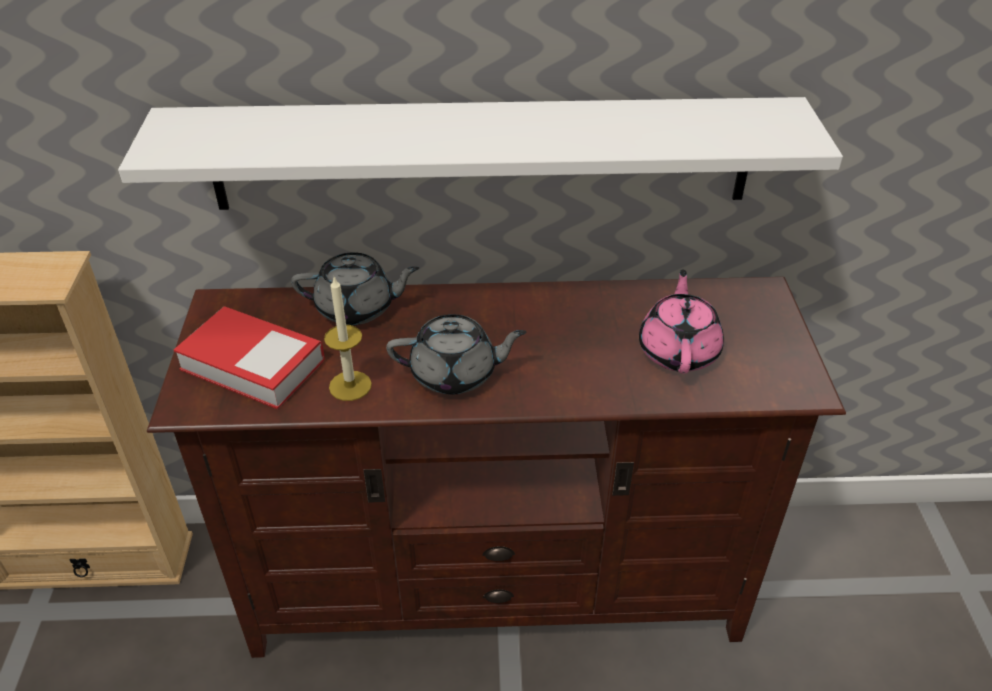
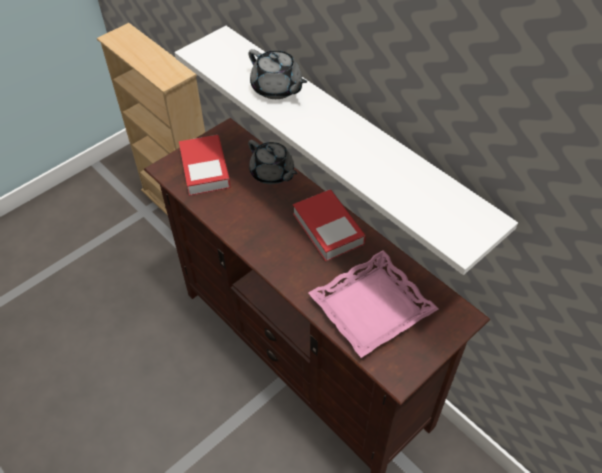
camera: 50 degrees right, 10 degrees up
candle [324,277,372,401] -> none
grey teapot [386,314,526,395] -> grey teapot moved to [248,49,307,99]
pink teapot [639,269,724,374] -> pink tray [308,250,438,358]
none -> book [293,190,366,262]

